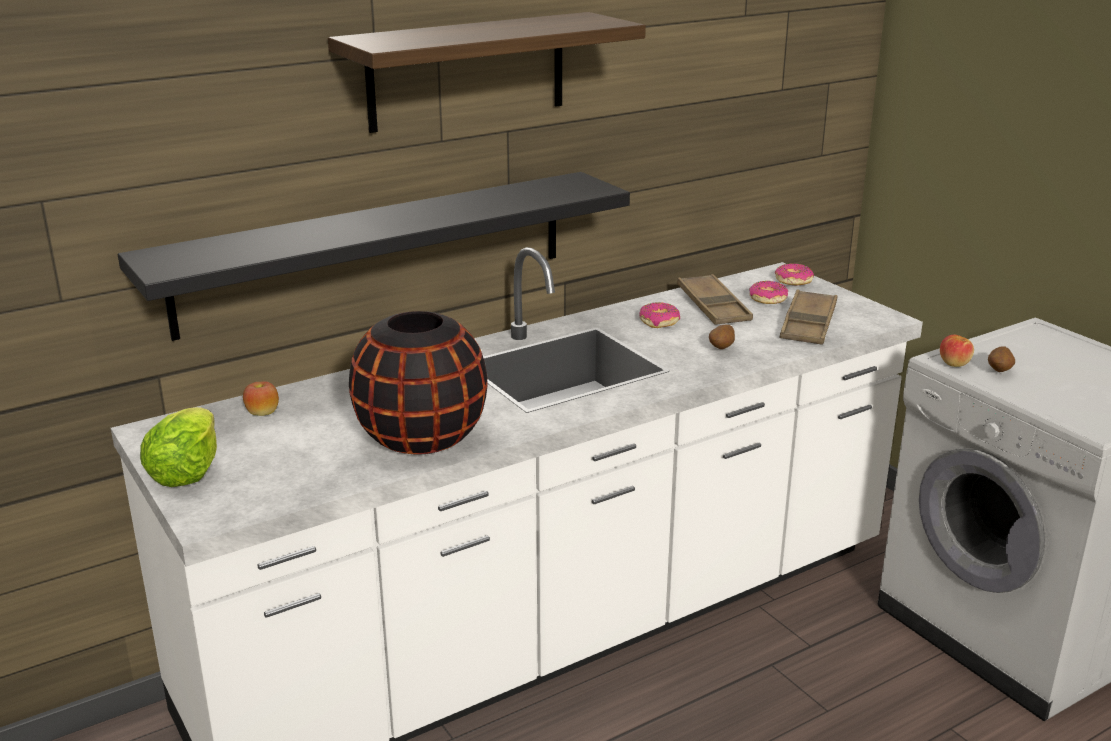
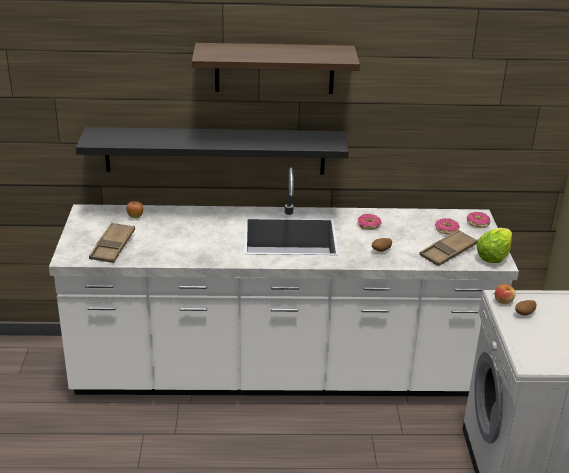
camera: 30 degrees right, 5 degrees up
lettuce [140,407,217,487] -> lettuce moved to [476,228,512,263]
black vase [349,311,488,455] -> none
brown tray [677,274,753,325] -> brown tray moved to [89,222,135,263]

